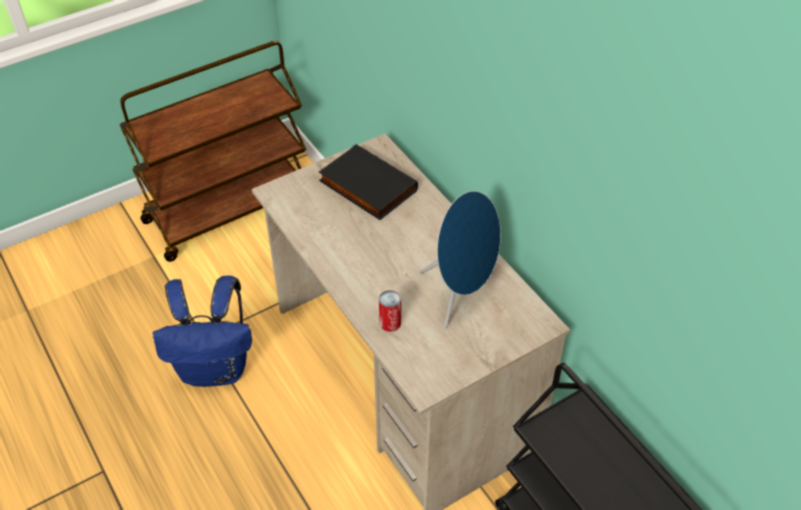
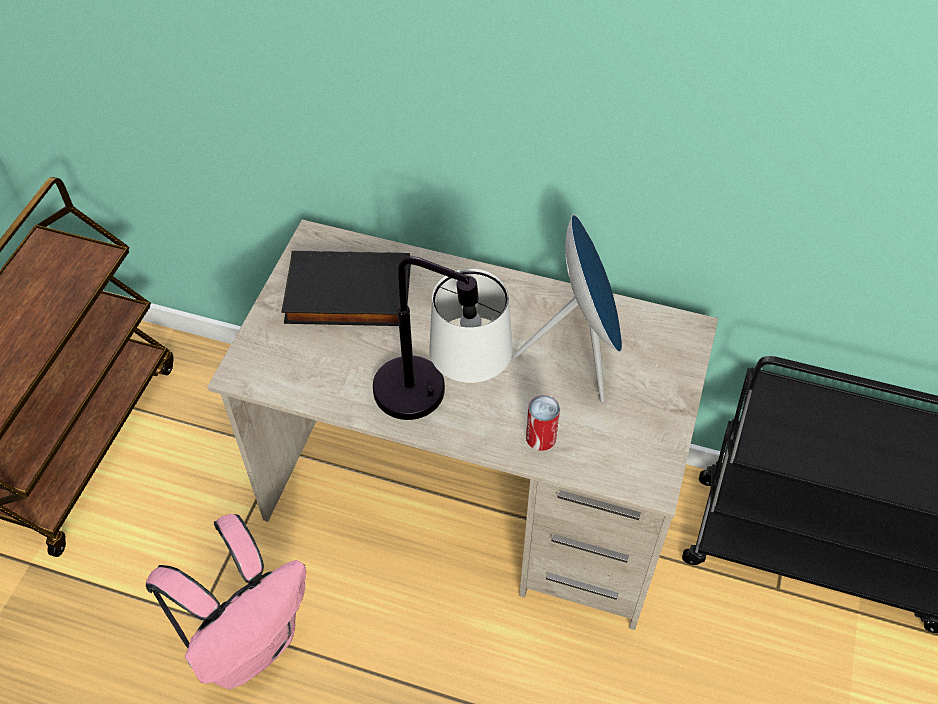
camera: 40 degrees left, 5 degrees up
blue backpack [153,276,252,387] -> pink backpack [146,514,306,689]
none -> table lamp [373,256,513,420]

